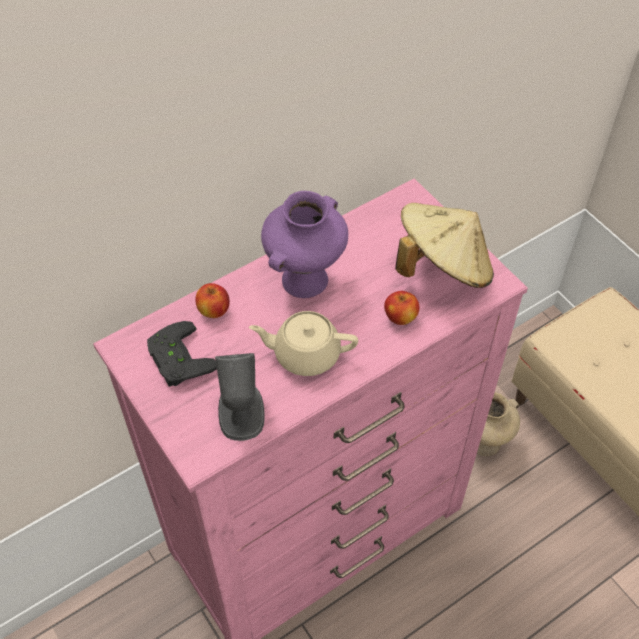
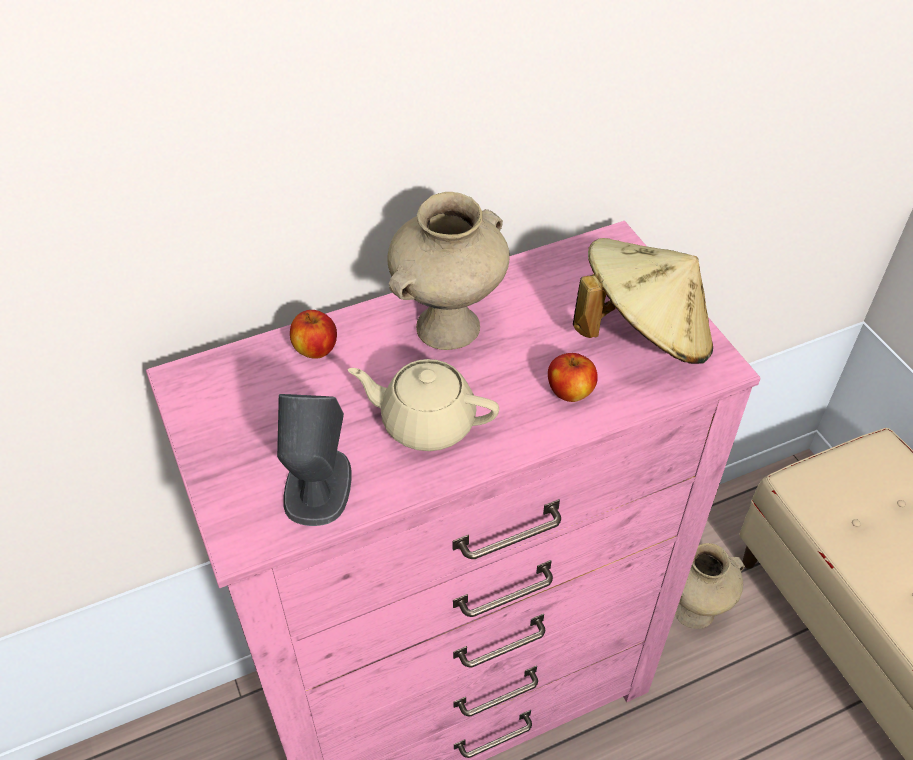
camera: 10 degrees right, 5 degrees down
black game controller [147,321,217,387] -> none
purple vase [261,191,348,298] -> beige vase [387,192,510,350]

